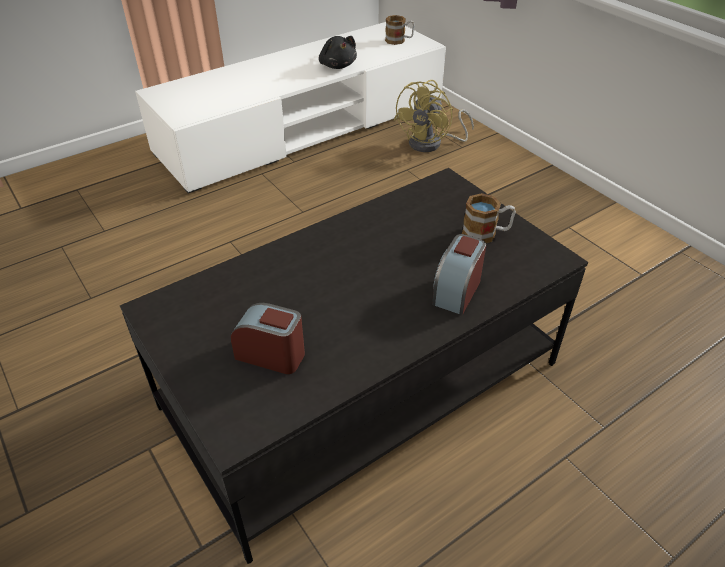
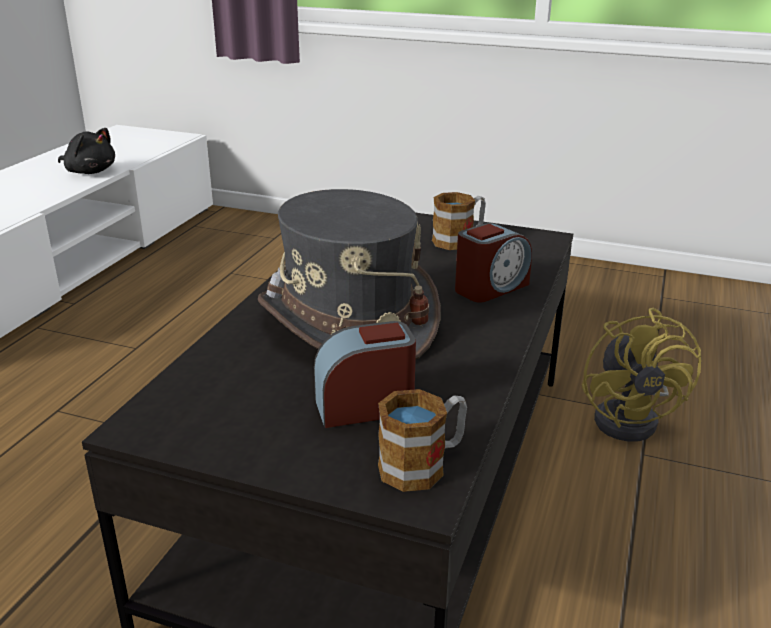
camera: 35 degrees left, 15 degrees down
mug [385,15,414,45] -> mug moved to [378,389,467,492]
yellow fan [394,80,474,152] -> yellow fan moved to [582,308,701,441]
alarm clock [432,234,486,315] -> alarm clock turned 120 degrees counterclockwise [455,223,532,303]
none -> grey hat [258,189,440,360]

